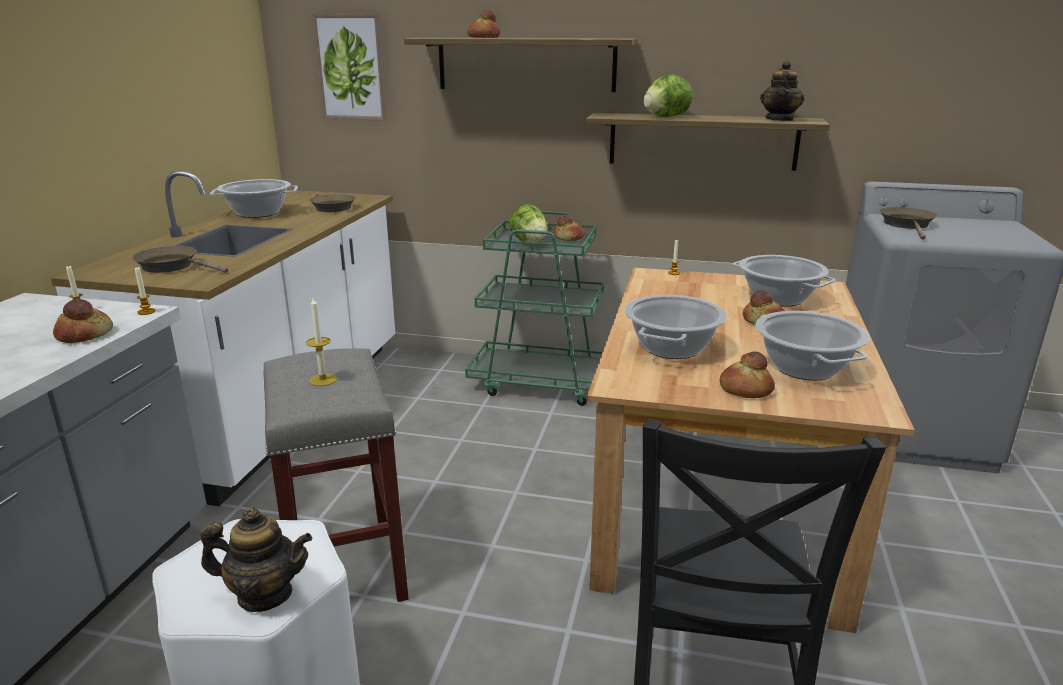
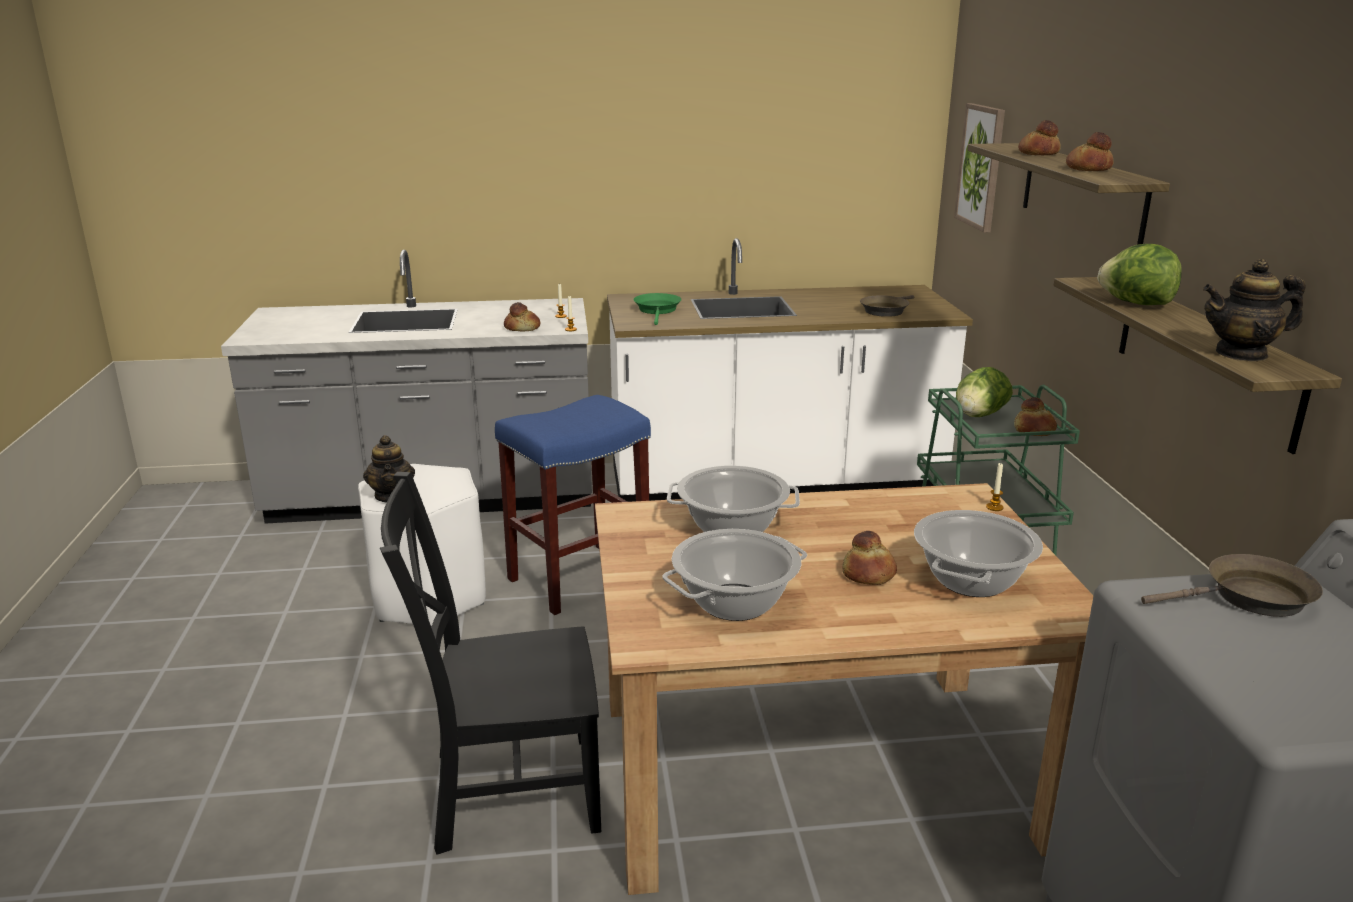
camera: 70 degrees right, 0 degrees up
brown frying pan [132,246,228,273] -> green frying pan [633,293,682,325]
cooking pot [210,179,298,218] -> none
grey stool [264,348,409,602] -> blue stool [495,395,651,615]
candle [306,298,337,386] -> none
bread [720,351,775,398] -> bread moved to [1066,132,1113,171]

